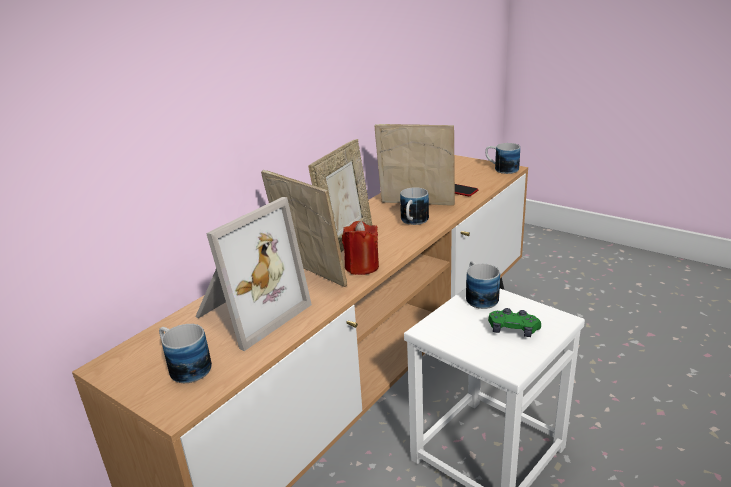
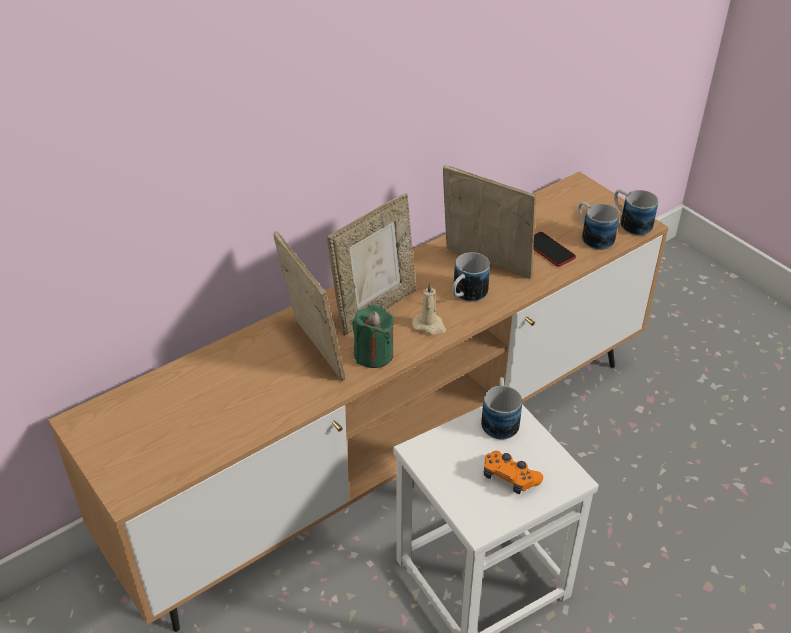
camera: 15 degrees right, 15 degrees up
mug [159,324,212,383] -> mug moved to [578,202,619,250]
picture frame [195,197,312,351] -> none
red candle [342,221,379,275] -> green candle [352,305,394,368]
green game controller [488,308,541,337] -> orange game controller [484,451,543,494]
none -> beige candle [412,282,446,335]

